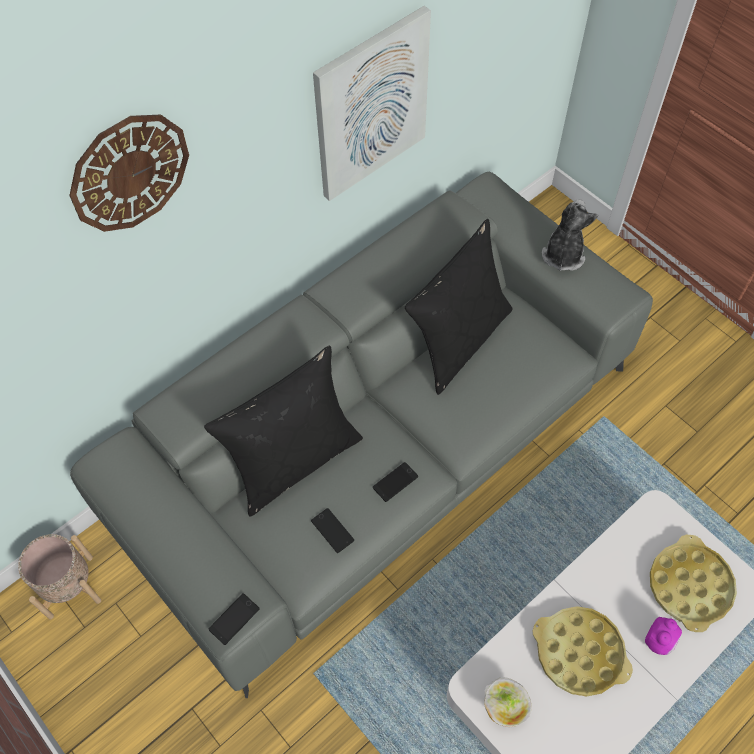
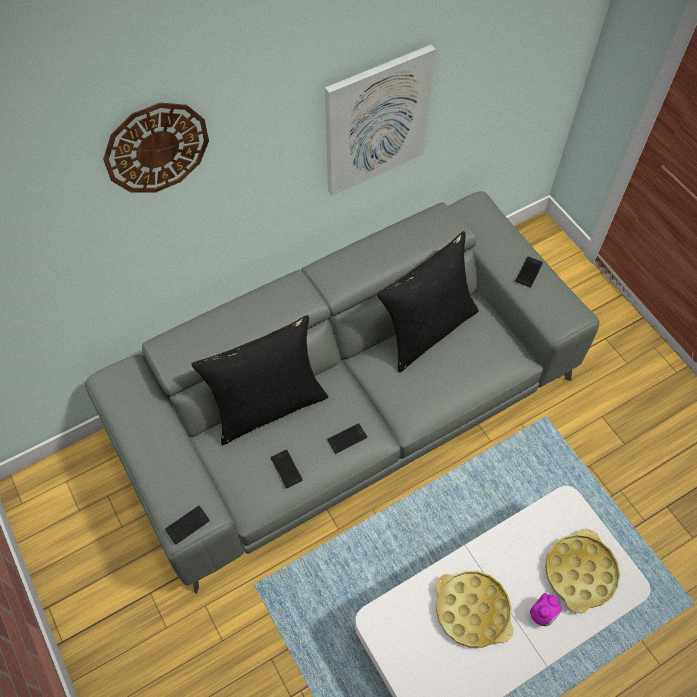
camera: 10 degrees right, 0 degrees up
beige planter [18,534,101,619] -> none
bowl [484,677,532,728] -> none
plush toy [542,199,598,271] -> phone [516,256,543,287]

